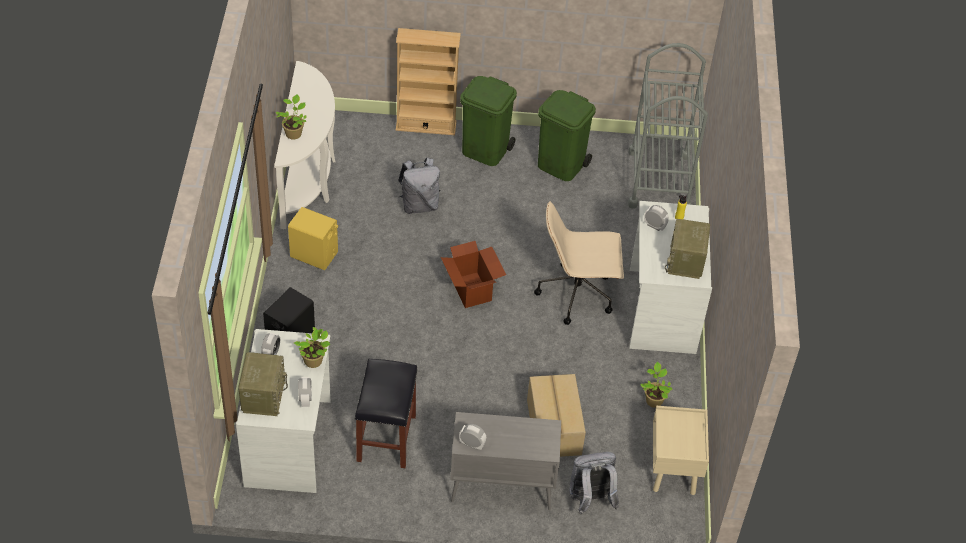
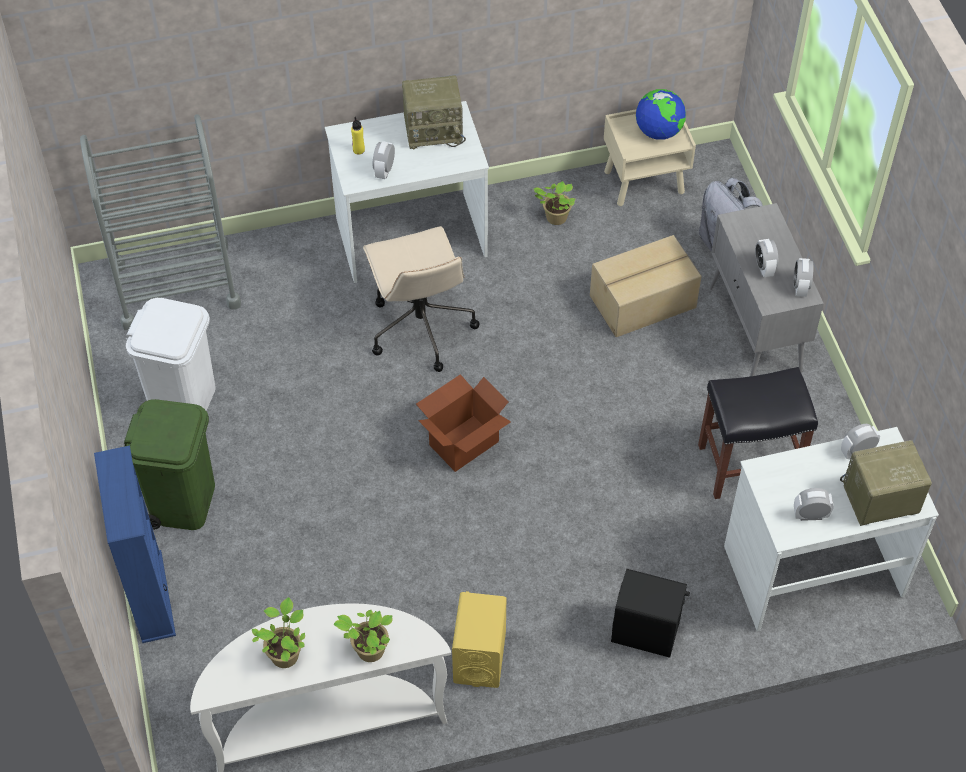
camera: 105 degrees left, 5 degrees up
potted plant [294,327,330,368] -> potted plant moved to [252,597,305,668]
beige bookcase [396,28,461,135] -> blue bookcase [94,446,176,643]
grey backpack [398,158,440,214] -> none
green trash can [538,90,596,181] -> white trash can [126,298,216,411]
none -> globe [636,89,686,140]
none -> alarm clock [755,239,778,277]

